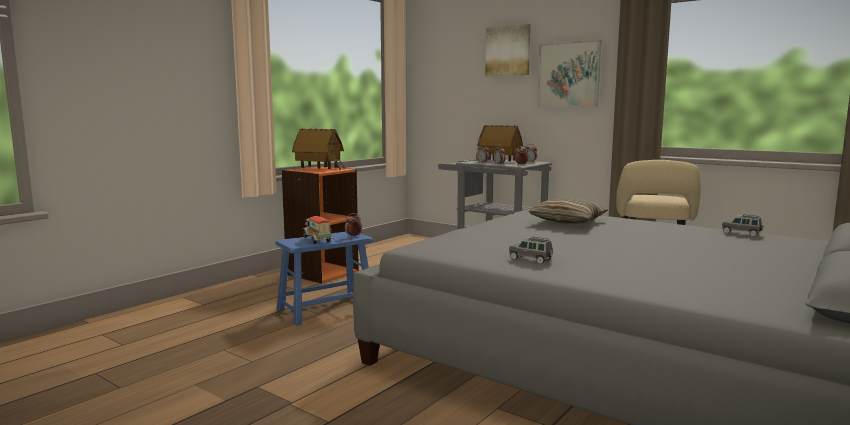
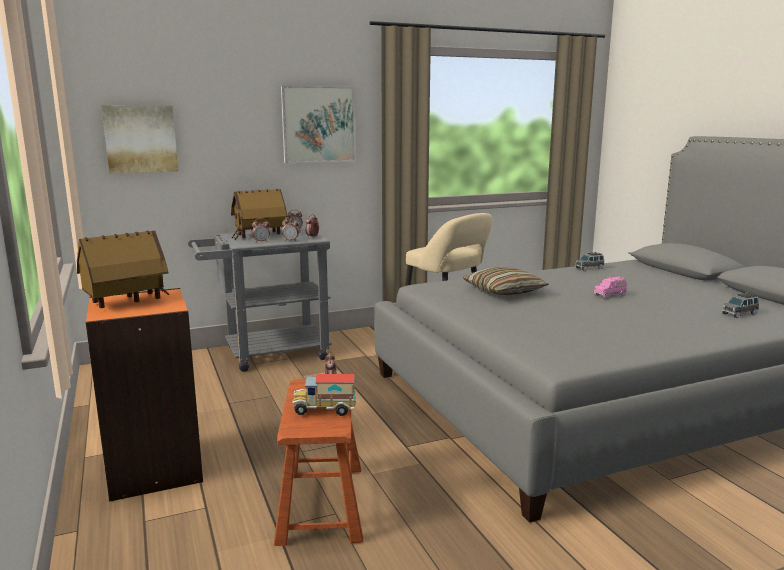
camera: 60 degrees left, 5 degrees up
blue stool [275,231,373,325] -> brown stool [274,379,363,546]
picture [485,24,531,76] -> picture moved to [102,105,178,174]
grey toy car [509,237,553,264] -> grey toy car moved to [722,293,759,318]
none -> pink toy car [594,276,627,299]

